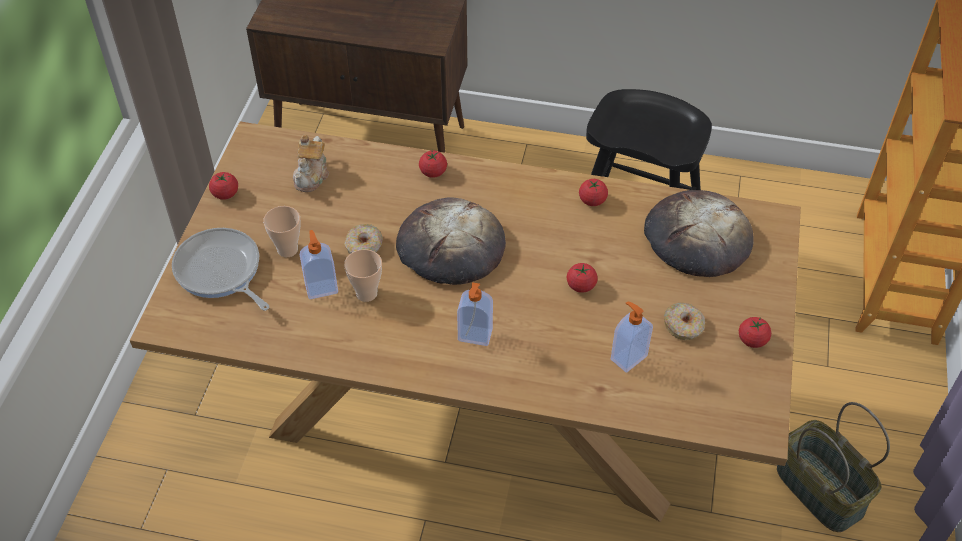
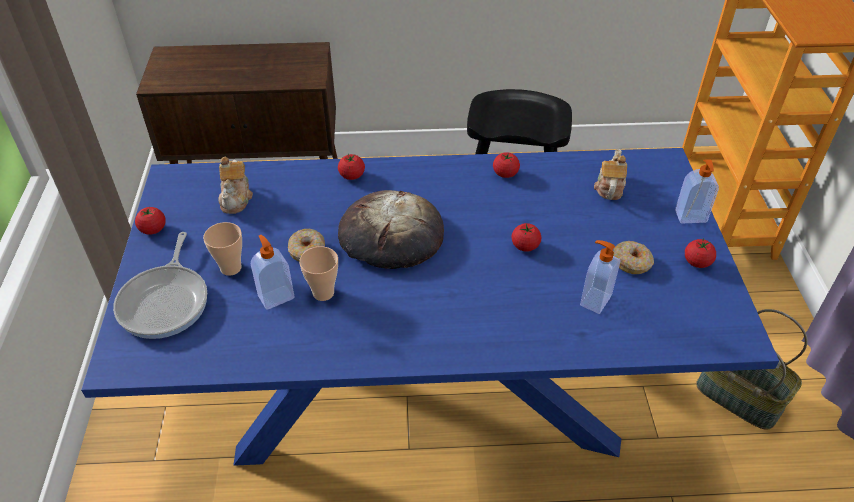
camera: 15 degrees left, 5 degrees down
brown dining table [130,122,801,522] -> blue dining table [81,148,779,466]
frying pan [172,228,270,311] -> frying pan turned 120 degrees counterclockwise [113,232,207,339]
soap dispenser [457,282,493,346] -> soap dispenser moved to [675,159,719,223]
bread [644,190,754,277] -> teapot [594,149,627,200]

